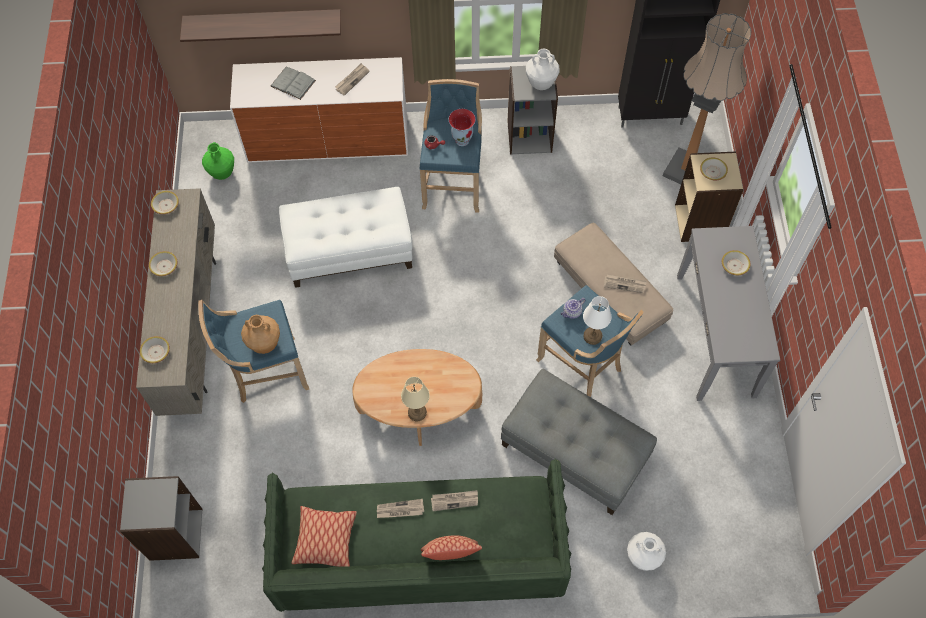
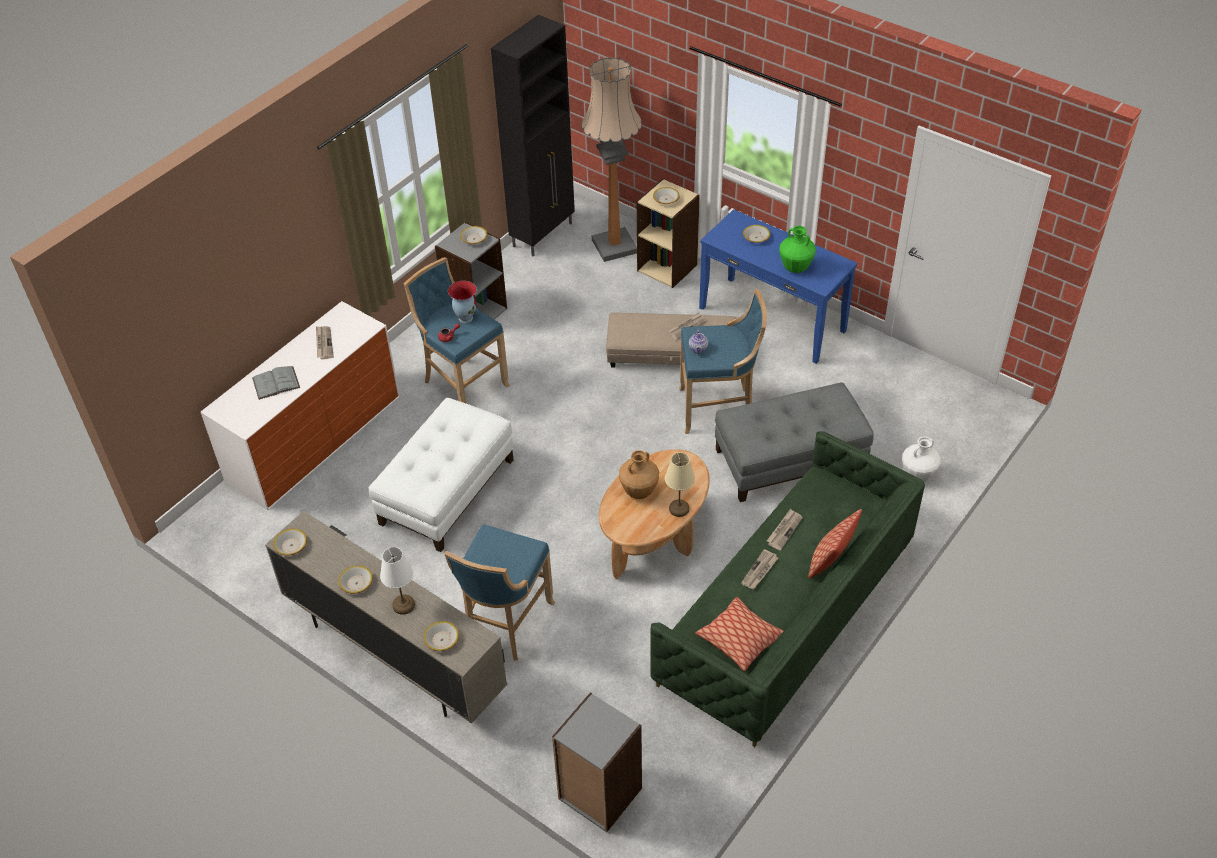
camera: 50 degrees left, 15 degrees down
shelf [180,9,341,42] -> none
green vase [202,142,234,180] -> green vase moved to [779,226,816,273]
brown vase [241,315,280,354] -> brown vase moved to [619,450,659,499]
white vase [526,49,560,90] -> bowl [460,226,487,244]
white table lamp [583,296,611,345] -> white table lamp moved to [380,547,415,615]
grey console table [677,226,780,401] -> blue console table [699,209,857,364]

